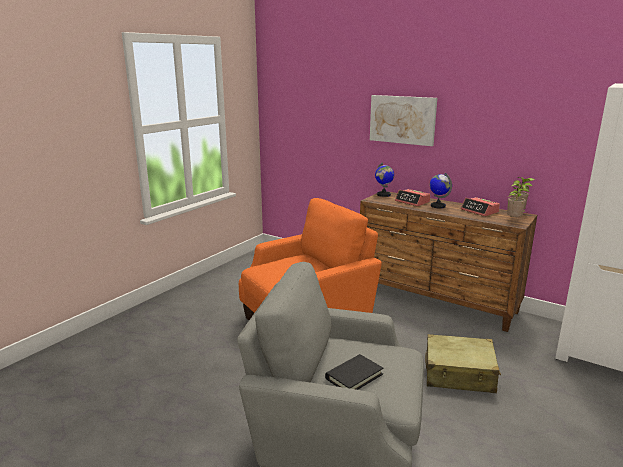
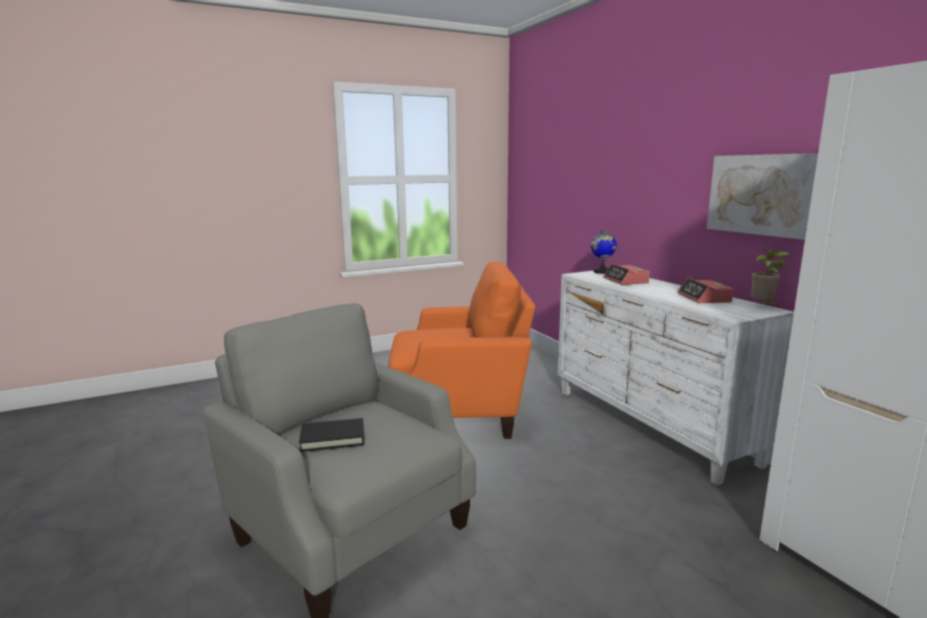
camera: 30 degrees right, 5 degrees down
brown dresser [360,192,537,332] -> white dresser [558,271,794,486]
picture [370,95,437,146] -> picture moved to [707,153,818,240]
beige suitcase [425,334,501,393] -> none
globe [430,173,452,208] -> none
potted plant [507,181,526,217] -> none

